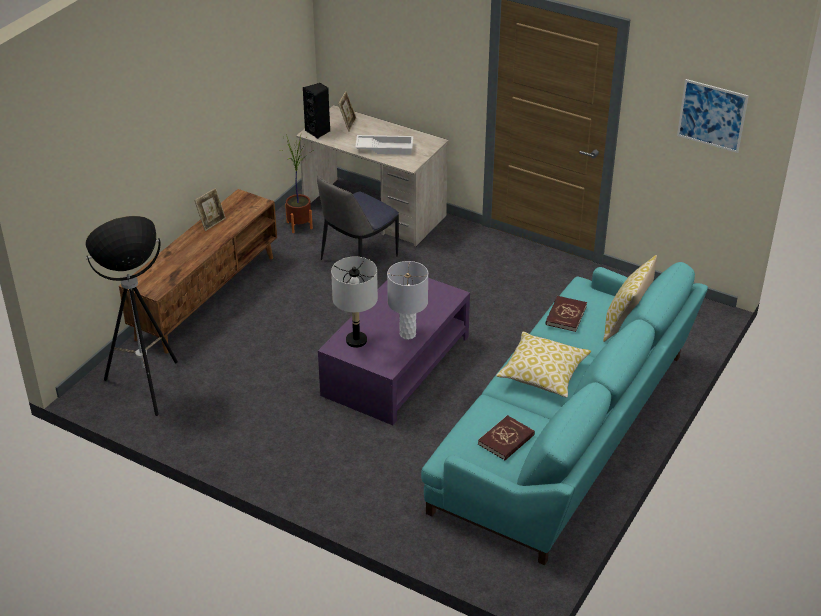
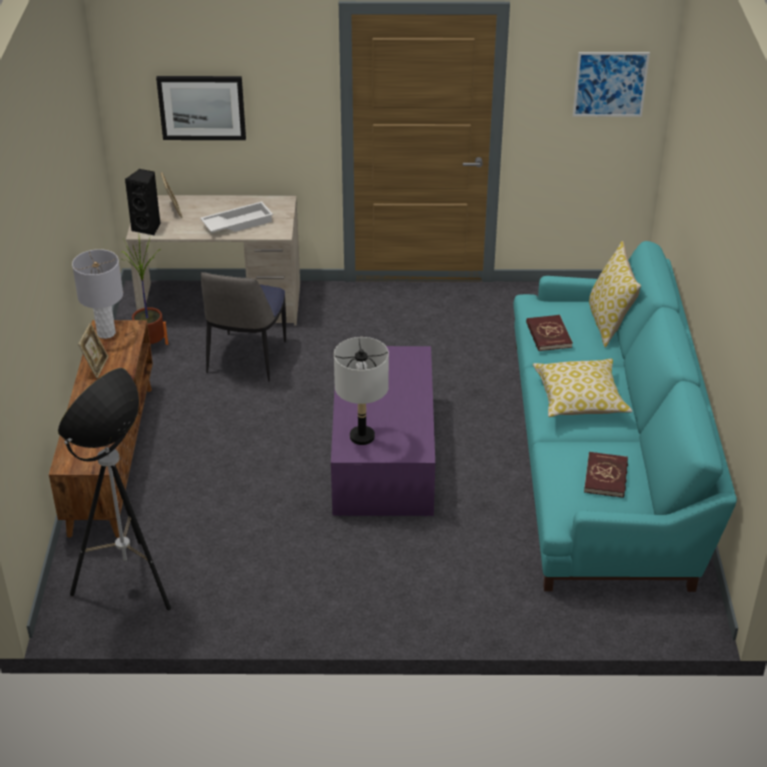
camera: 30 degrees left, 0 degrees up
grey table lamp [387,261,428,340] -> grey table lamp moved to [72,249,123,339]
none -> picture [156,76,246,140]

